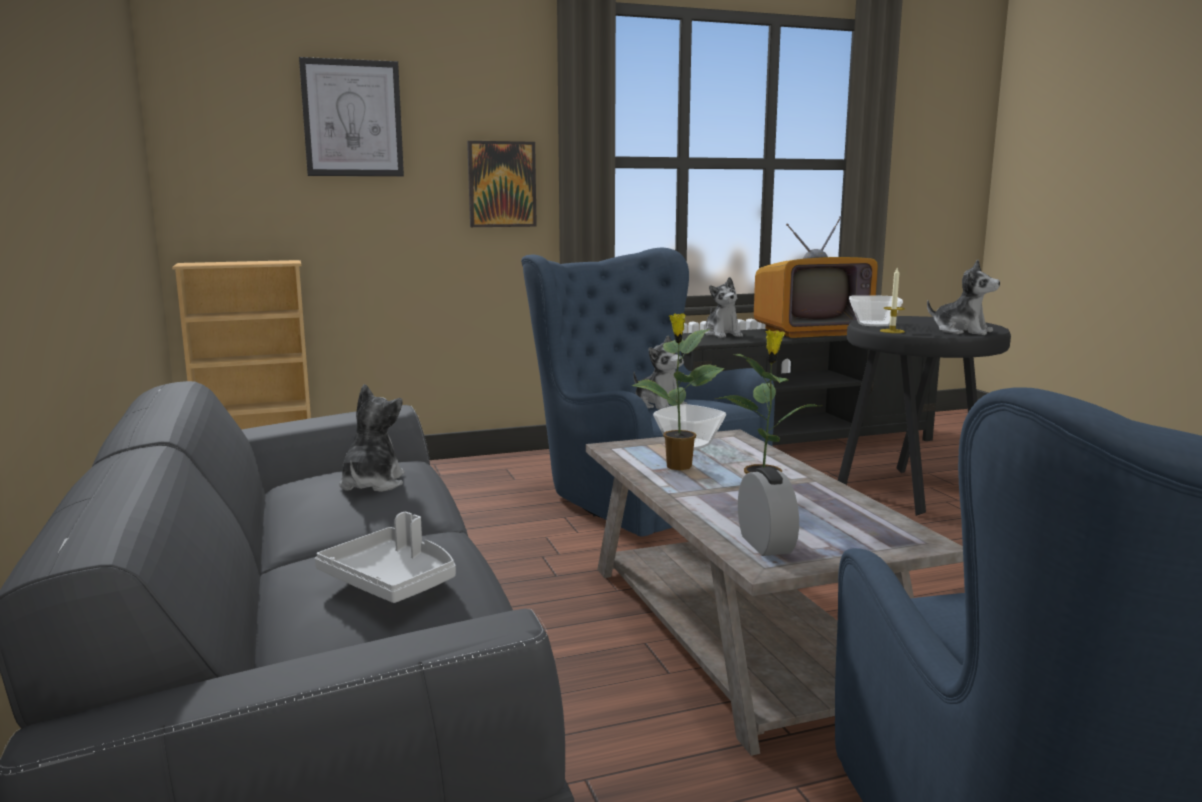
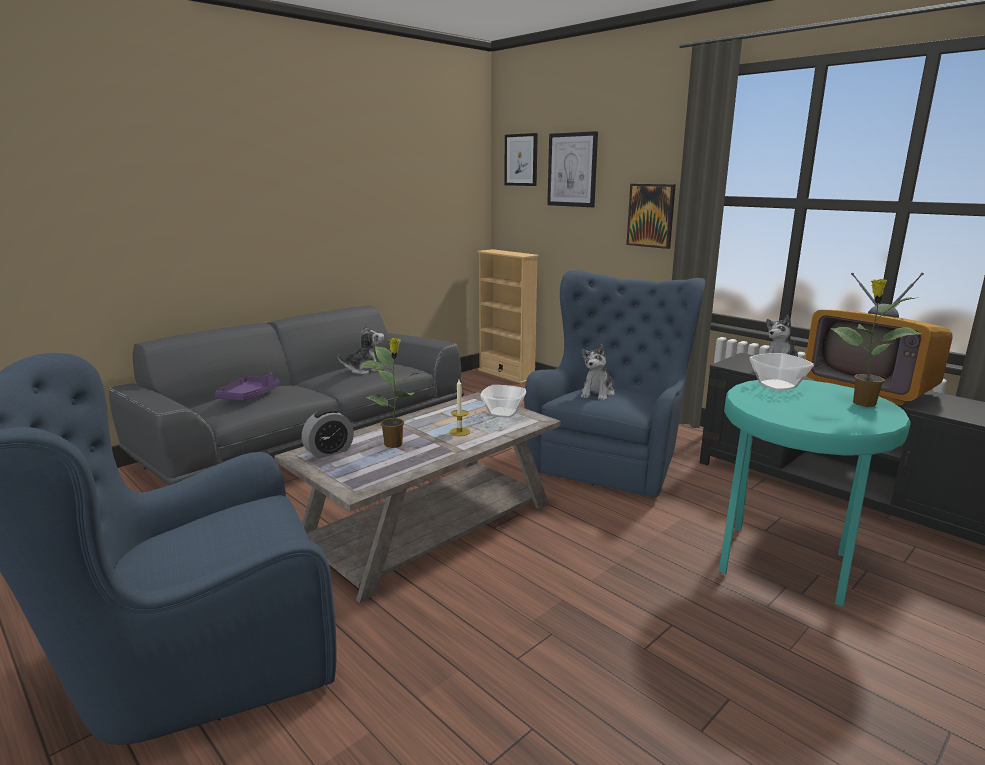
camera: 65 degrees right, 5 degrees up
grey tray [315,512,456,603] -> purple tray [215,373,280,401]
potted plant [632,314,725,470] -> potted plant moved to [830,279,921,407]
black stool [838,316,1011,516] -> turquoise stool [719,380,911,606]
candle [880,268,905,333] -> candle moved to [449,380,470,436]
plush toy [927,260,1000,335] -> none
none -> picture [504,133,538,186]

